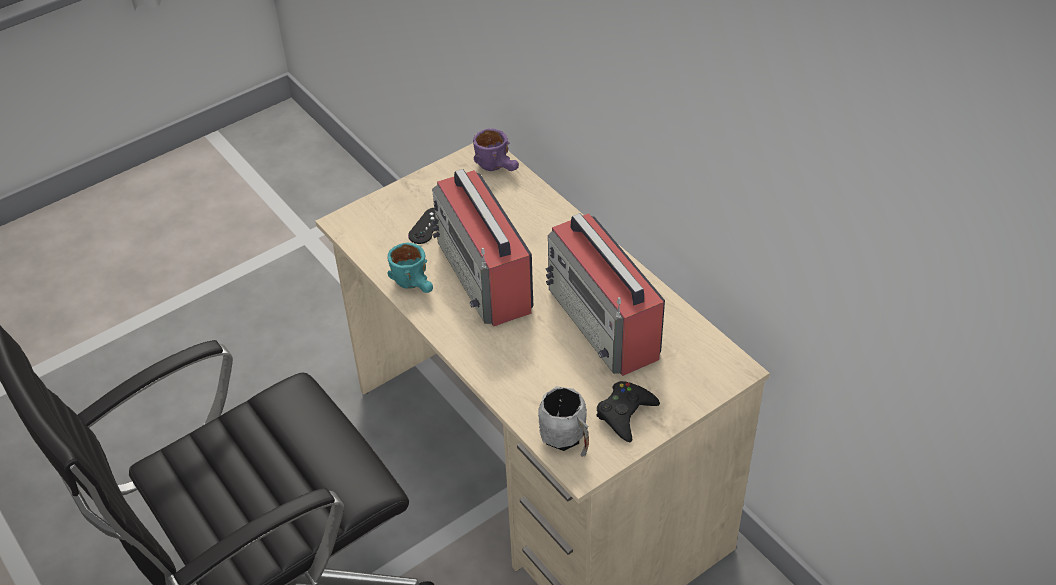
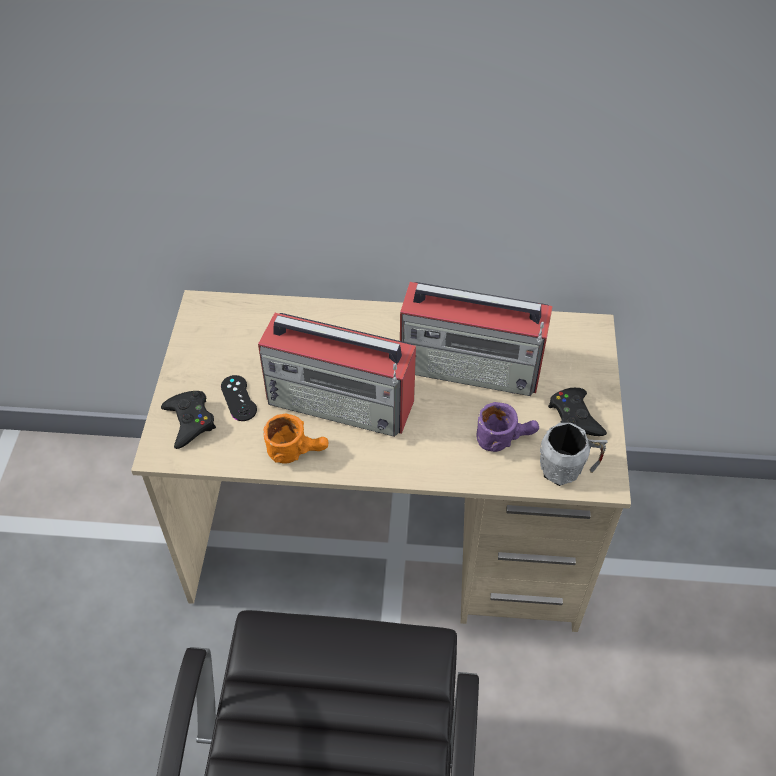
camera: 50 degrees left, 5 degrees up
turquoise mug [387,243,433,293] -> orange mug [263,414,328,464]
purple mug [473,129,519,171] -> purple mug moved to [477,402,539,452]
none -> black game controller [161,391,216,449]

